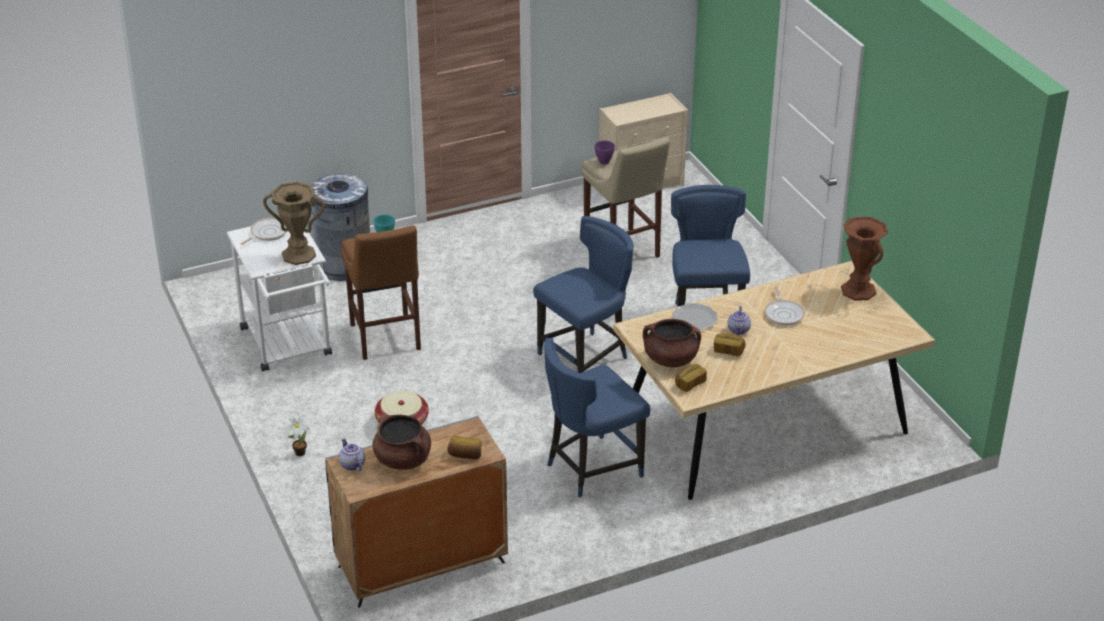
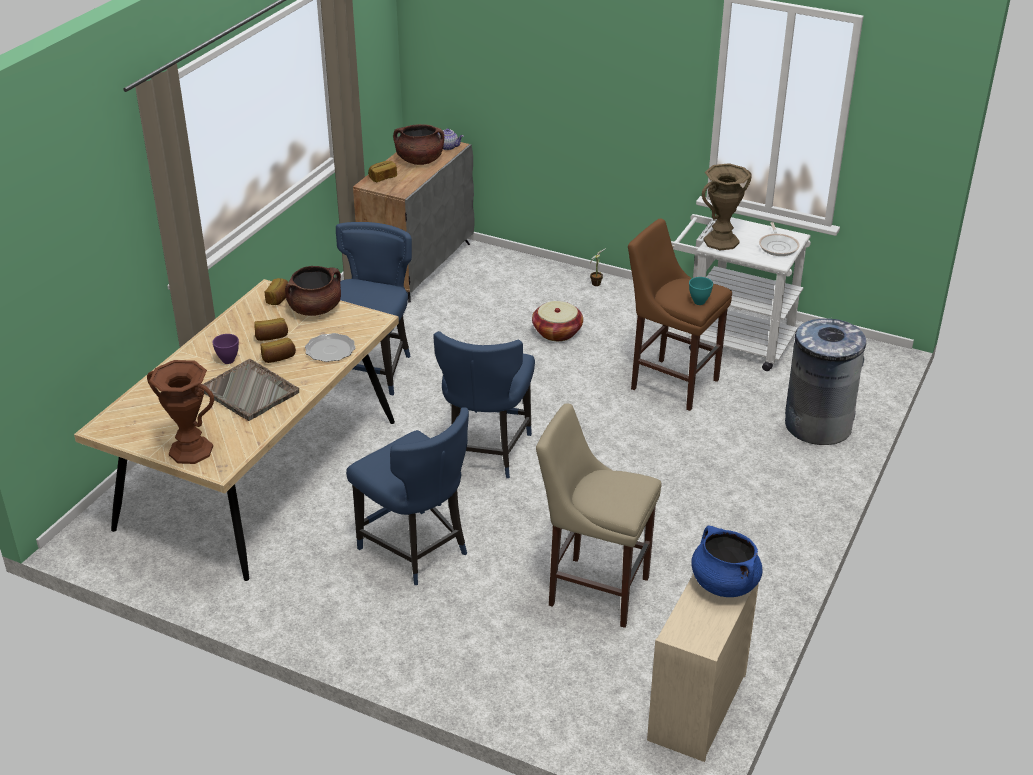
camera: 140 degrees right, 0 degrees up
purple bowl [594,140,615,164] -> purple bowl moved to [212,334,239,364]
teapot [727,306,751,335] -> bread [261,338,296,363]
frying pan [764,287,805,325] -> grey tray [202,359,299,421]
none -> blue cooking pot [691,526,762,597]

